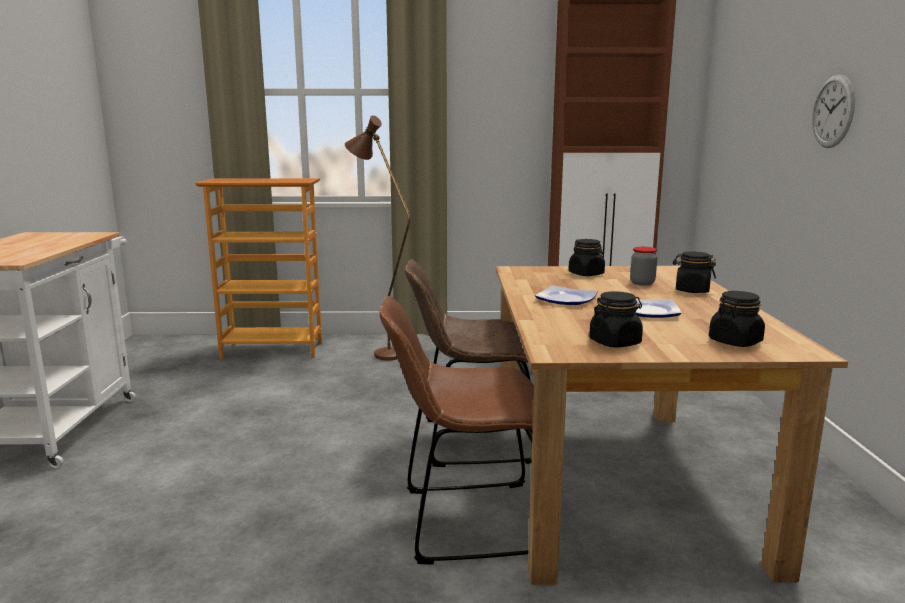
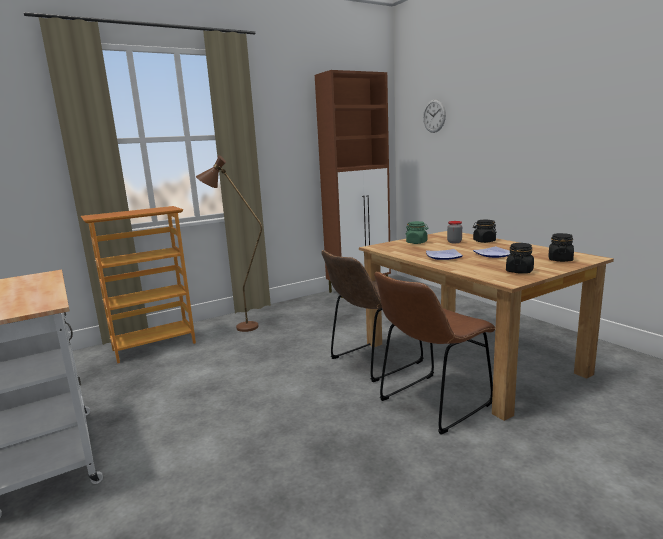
camera: 30 degrees left, 0 degrees up
black jar [569,239,605,276] -> green jar [406,221,429,244]
wall clock [812,75,855,148] -> wall clock moved to [423,99,446,133]

